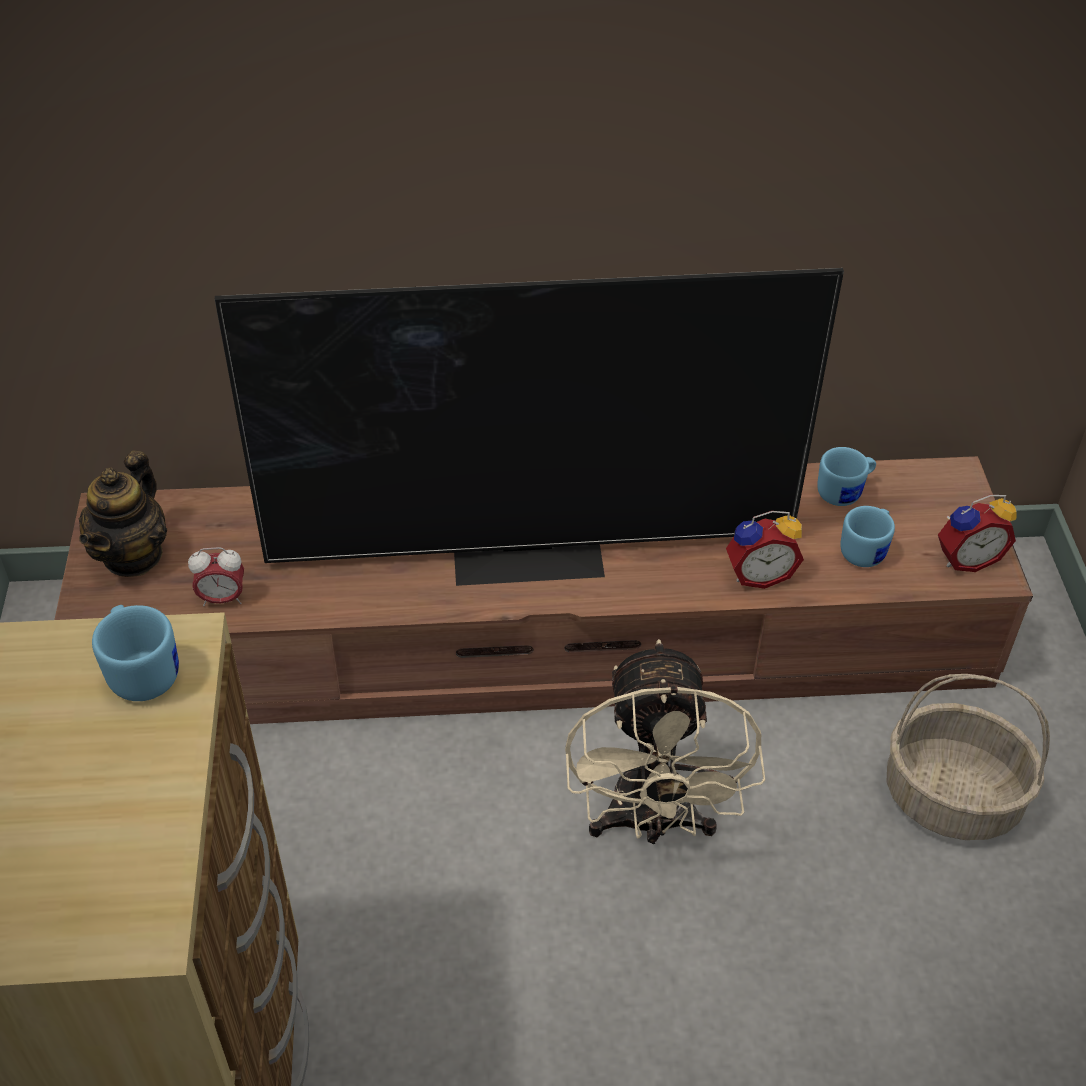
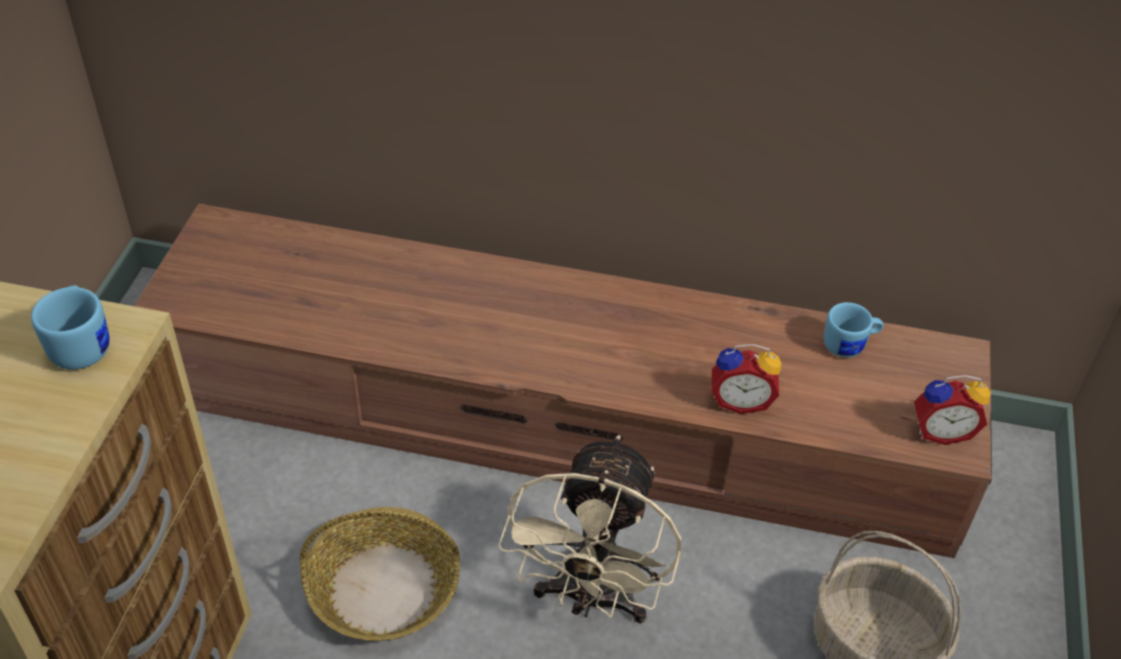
camera: 15 degrees right, 0 degrees up
teapot [79,450,167,577] -> none
alarm clock [188,547,244,606] -> none
television [215,268,844,586] -> none
blue mug [840,506,895,567] -> none
none -> basket [300,507,460,641]

